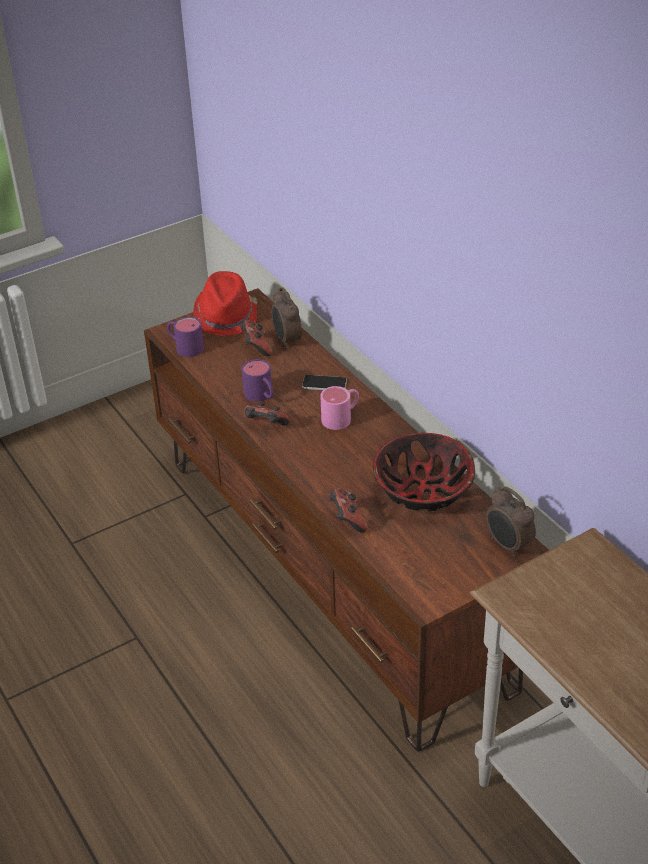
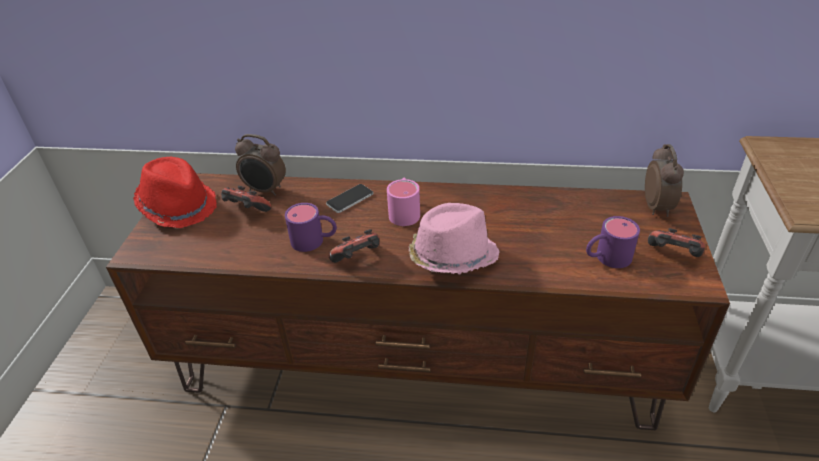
camera: 50 degrees left, 0 degrees up
purple mug [167,317,204,357] -> purple mug moved to [586,216,640,268]
game controller [329,489,368,532] -> game controller moved to [648,228,705,257]
bowl [373,433,475,511] -> none
alarm clock [486,487,536,557] -> alarm clock turned 90 degrees counterclockwise [645,144,684,217]
none -> pink hat [409,203,500,274]

